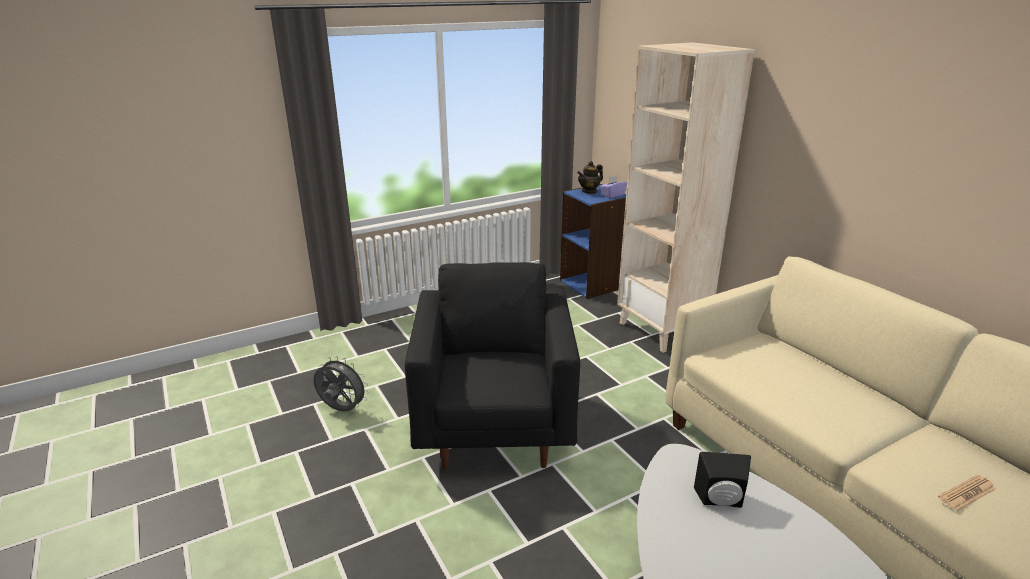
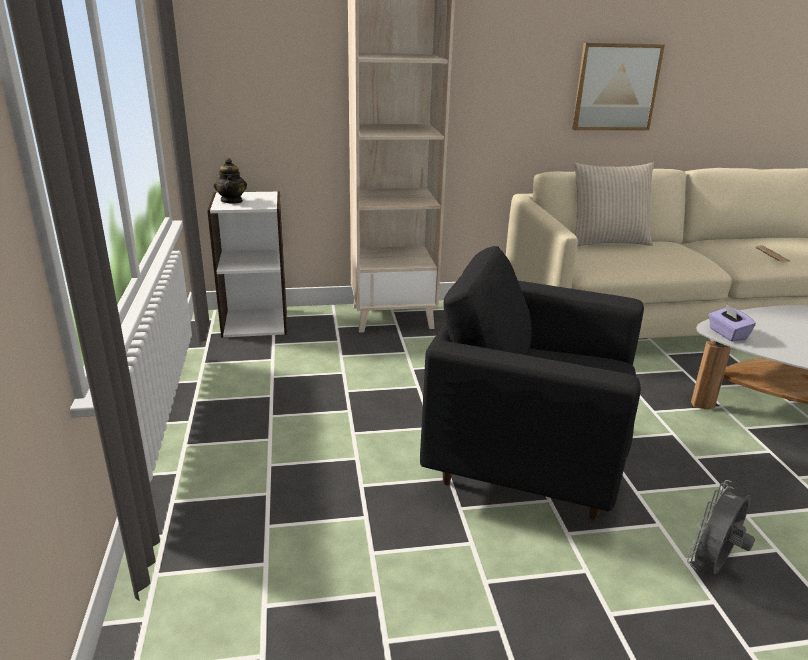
camera: 70 degrees left, 0 degrees up
grey fan [314,356,369,411] -> grey fan moved to [687,480,755,574]
blue bookcase [560,184,626,299] -> white bookcase [207,191,287,338]
purple tissue box [600,176,627,198] -> purple tissue box moved to [709,304,756,342]
black speaker [694,452,751,508] -> none
none -> picture [572,43,665,130]
none -> beige pillow [574,162,654,246]

